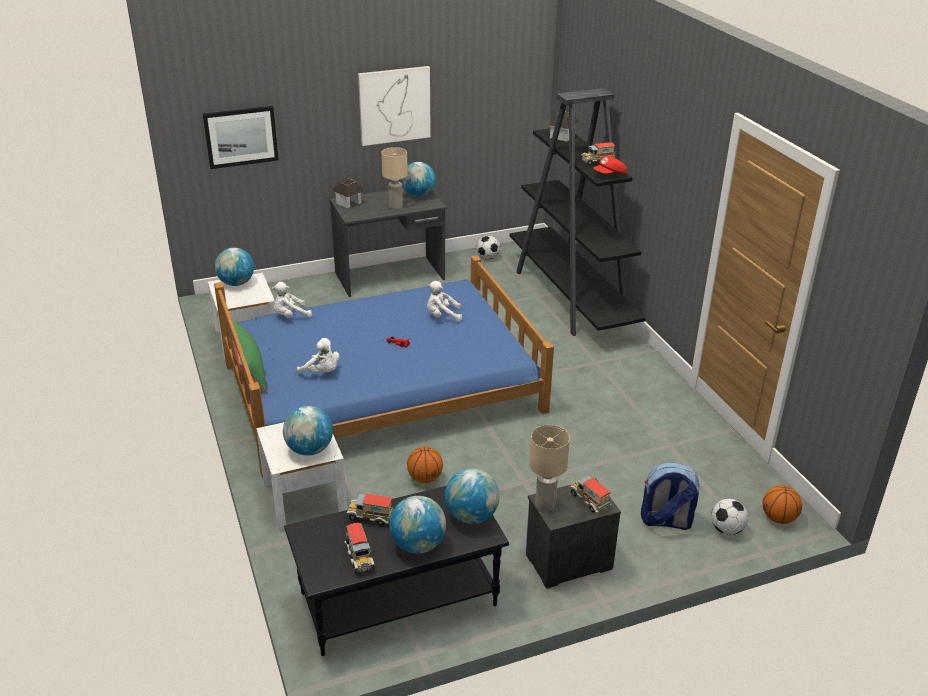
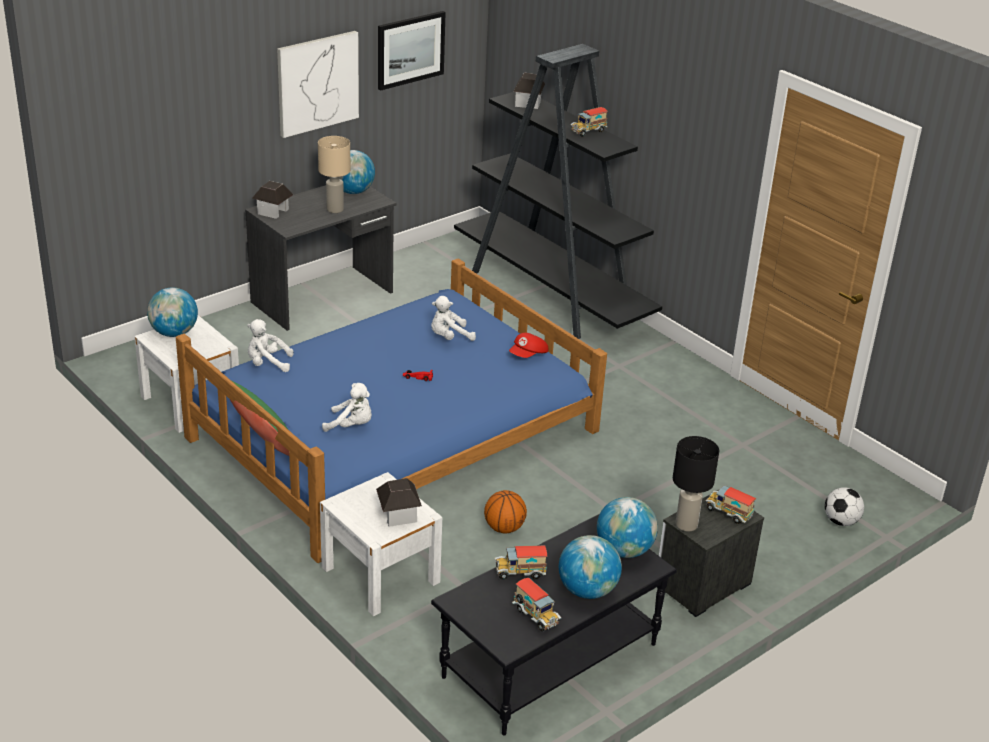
camera: 20 degrees left, 0 degrees up
picture [203,106,279,169] -> picture moved to [378,11,446,91]
white plush toy [272,282,312,318] -> white plush toy turned 45 degrees clockwise [247,319,294,372]
globe [283,406,333,456] -> toy house [376,478,422,527]
football [476,235,500,259] -> none
beige table lamp [529,425,570,511] -> black table lamp [673,436,719,531]
red cap [593,156,627,174] -> red cap moved to [509,333,548,358]
backpack [641,463,700,530] -> none
basketball [762,485,802,524] -> none

